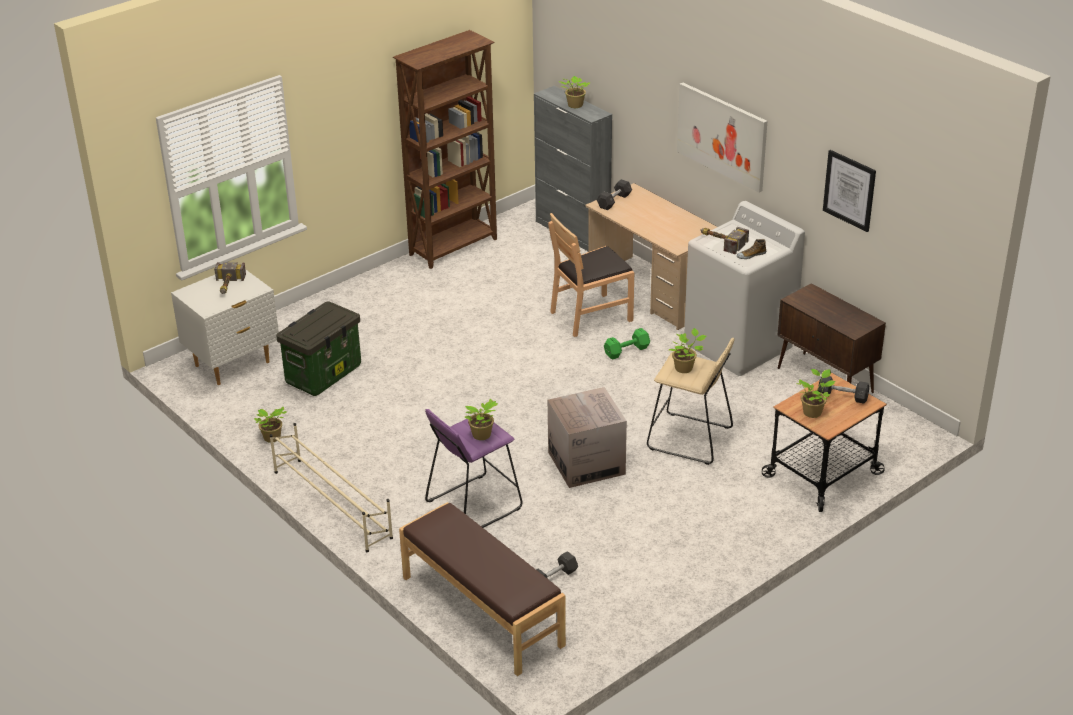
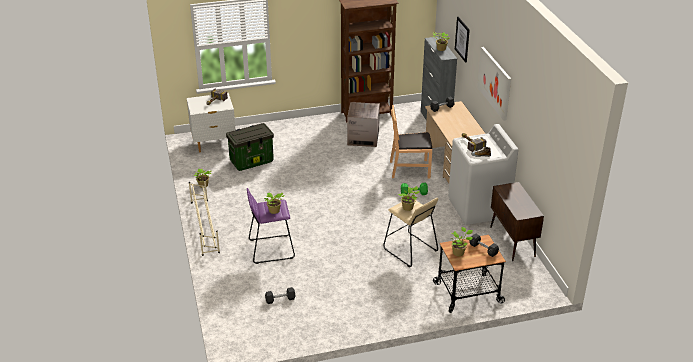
camera: 25 degrees right, 0 degrees up
brown bench [399,502,566,676] -> none
cardboard box [548,387,627,488] -> cardboard box moved to [347,102,380,147]
picture [823,150,876,232] -> picture moved to [455,17,470,63]

